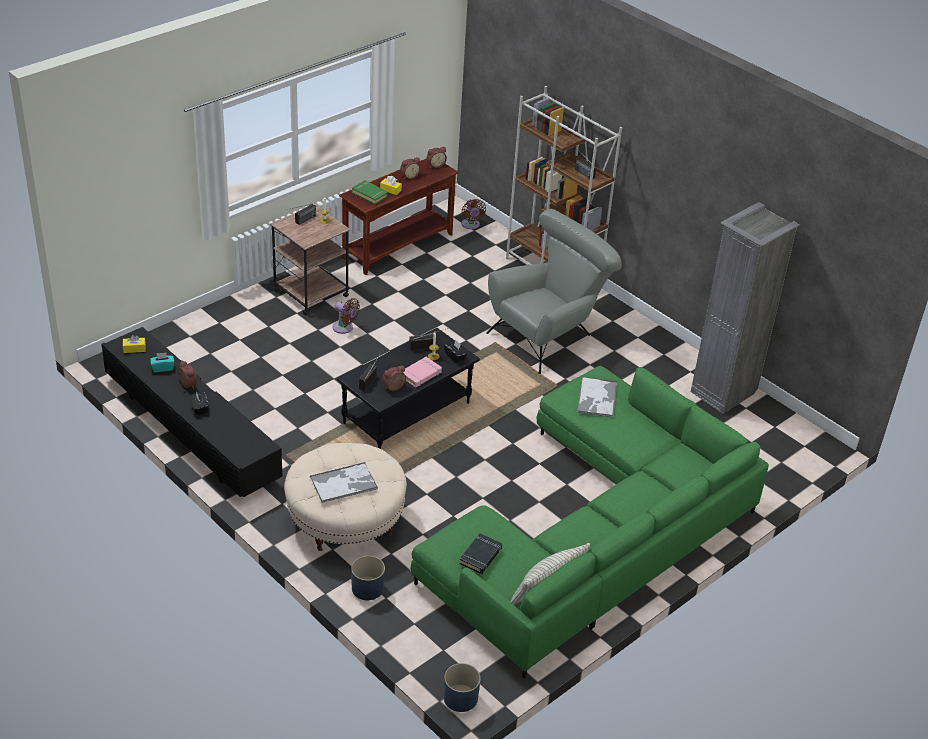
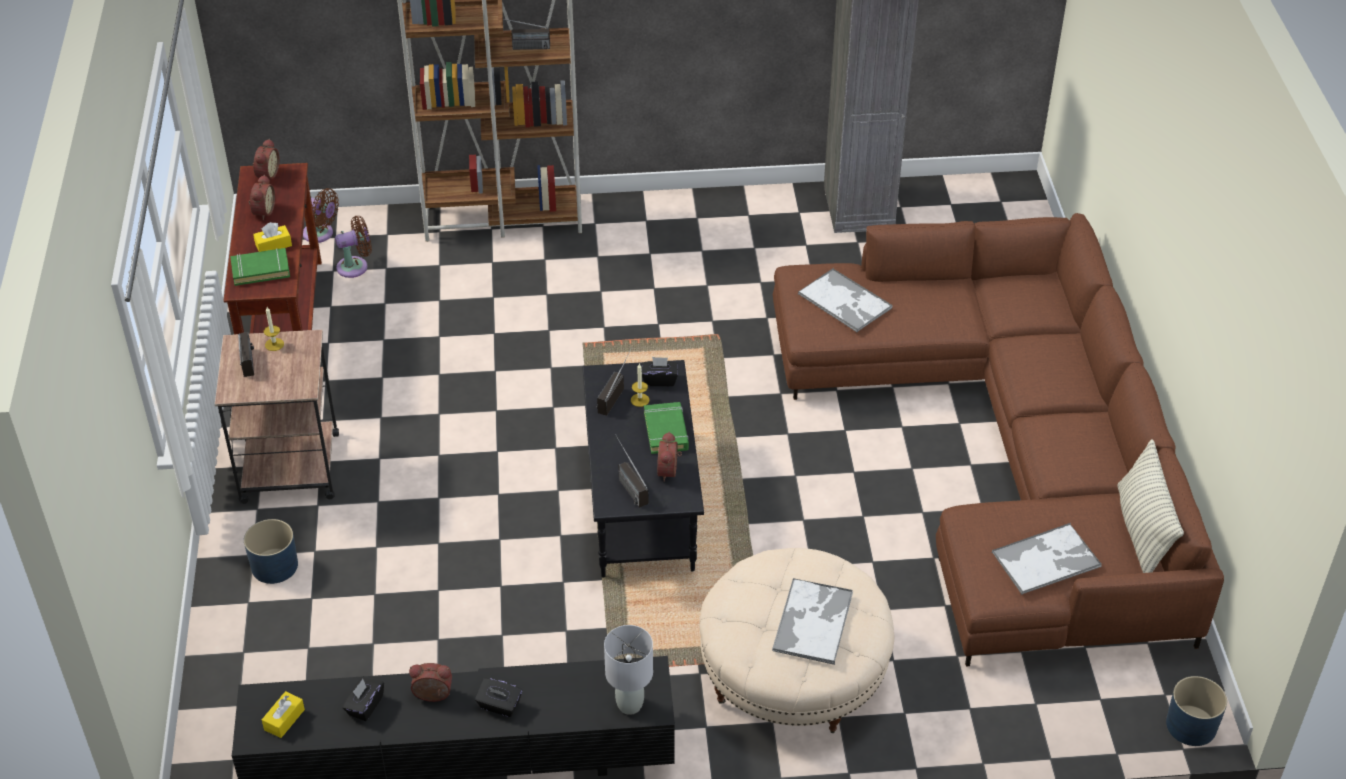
camera: 50 degrees left, 5 degrees up
turquoise tissue box [150,352,174,372] -> black tissue box [342,677,384,721]
brown fan [332,298,360,334] -> brown fan moved to [335,216,372,278]
blue planter [351,556,385,600] -> blue planter moved to [244,519,298,584]
pink book [403,357,442,388] -> green book [644,402,689,454]
green sofa [410,366,769,679] -> brown sofa [773,213,1224,667]
black book [459,534,502,574] -> tray [992,523,1102,595]
grey armchair [486,209,622,374] -> none
none -> grey table lamp [604,625,653,715]

